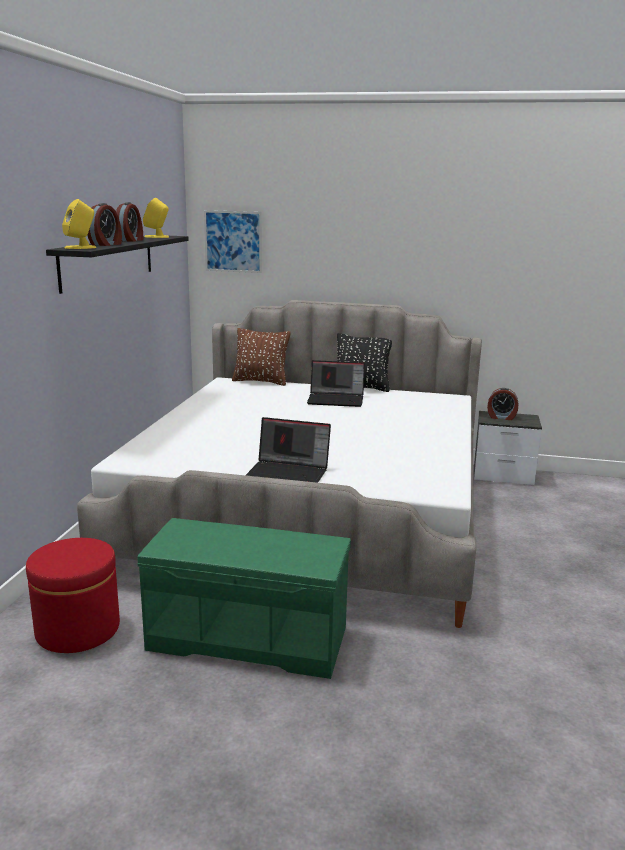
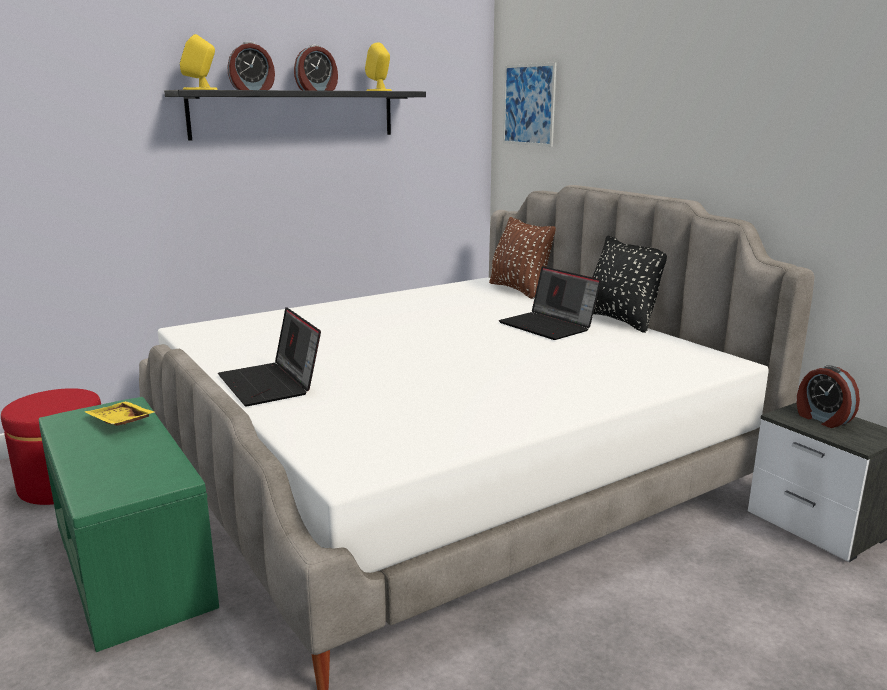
camera: 45 degrees right, 0 degrees up
none -> yellow tray [85,401,155,426]

